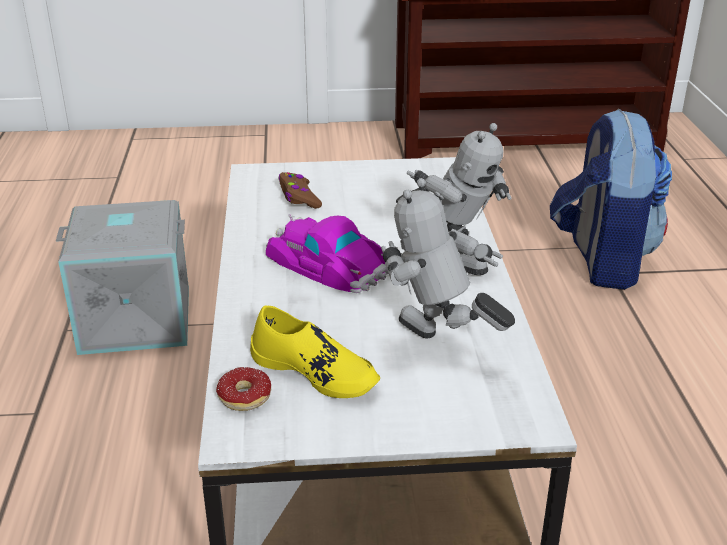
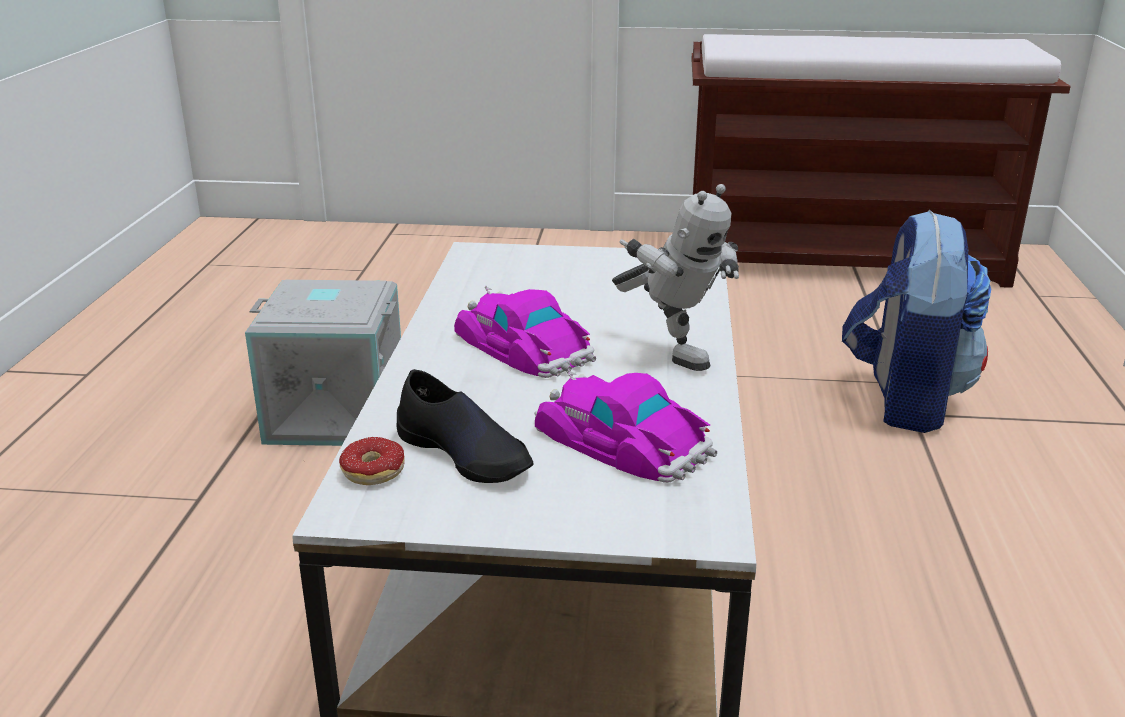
camera: 10 degrees right, 5 degrees down
yellow shoe [250,305,380,398] -> black shoe [397,369,534,483]
brown game controller [279,172,322,209] -> none
toy robot [381,178,515,339] -> toy car [534,370,717,483]

